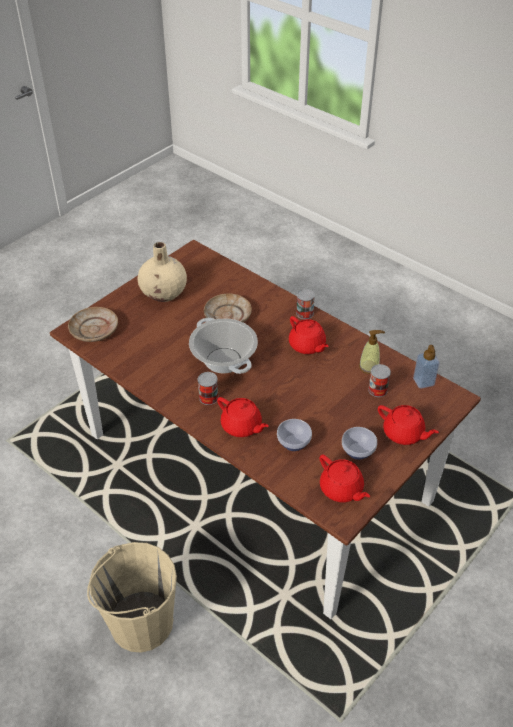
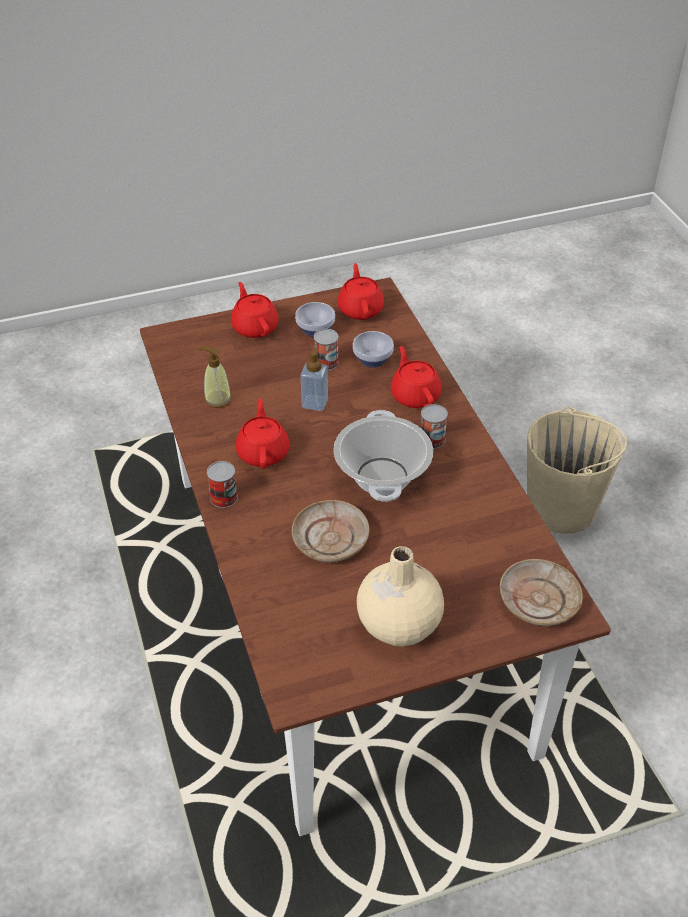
camera: 150 degrees left, 0 degrees up
can [368,364,391,397] -> can moved to [314,329,339,371]
soap dispenser [413,345,440,389] -> soap dispenser moved to [301,347,328,411]

